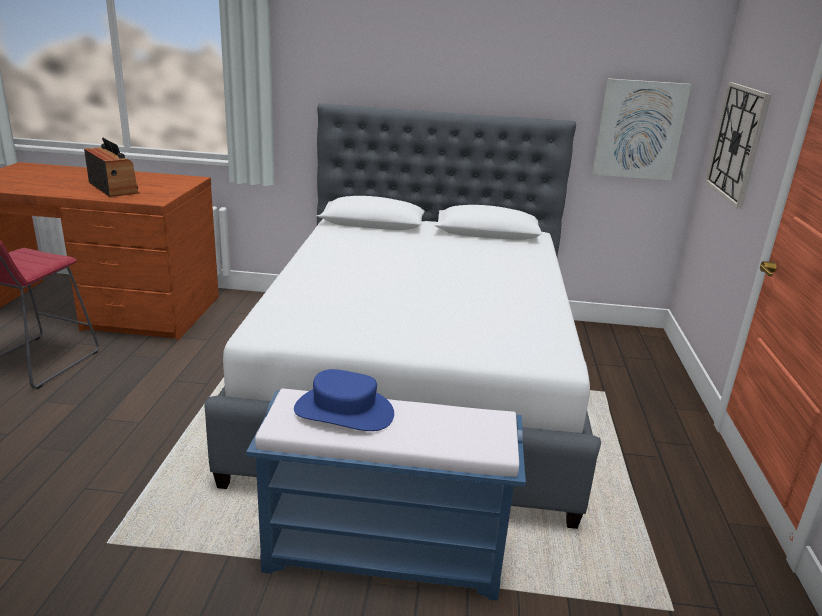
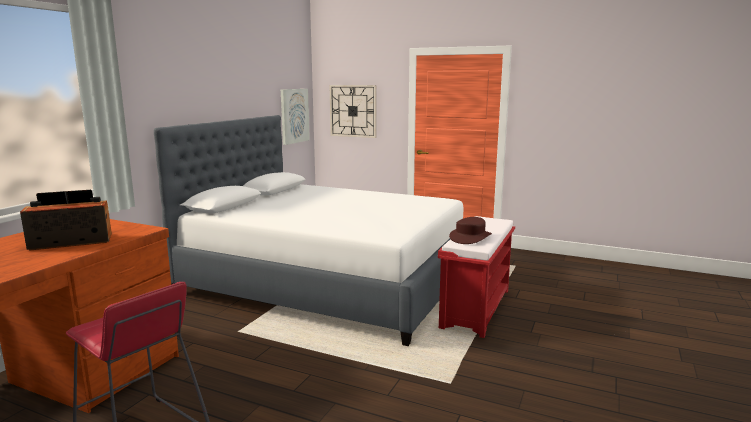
camera: 70 degrees left, 10 degrees down
blue bench [246,388,526,601] -> red bench [438,216,515,338]
blue hat [294,369,394,431] -> brown hat [449,217,492,244]

